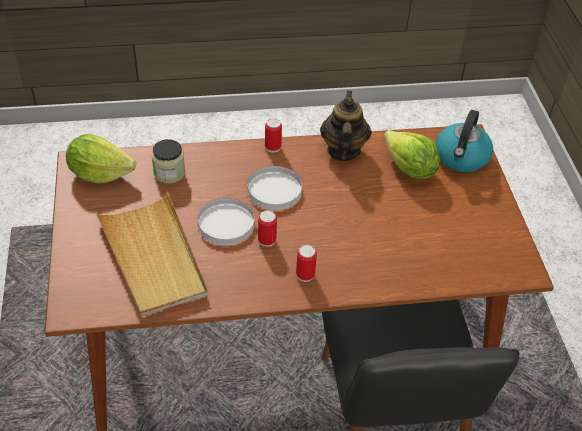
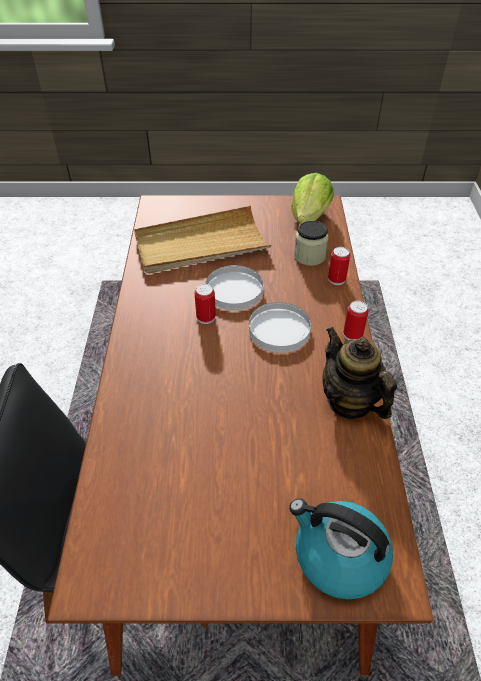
camera: 100 degrees right, 0 degrees up
can [296,245,317,282] -> can moved to [328,247,350,285]
teapot [320,90,372,161] -> teapot turned 135 degrees counterclockwise [322,327,397,419]
lettuce [384,130,440,179] -> none

